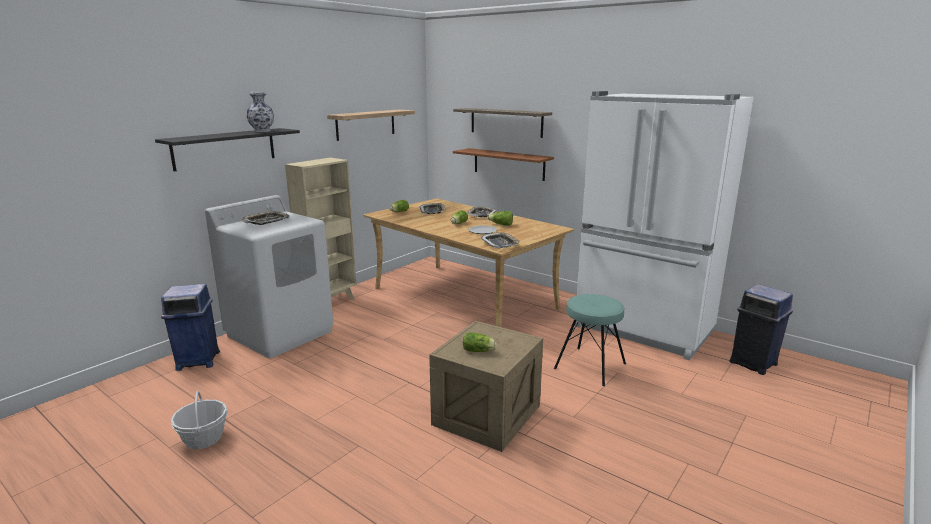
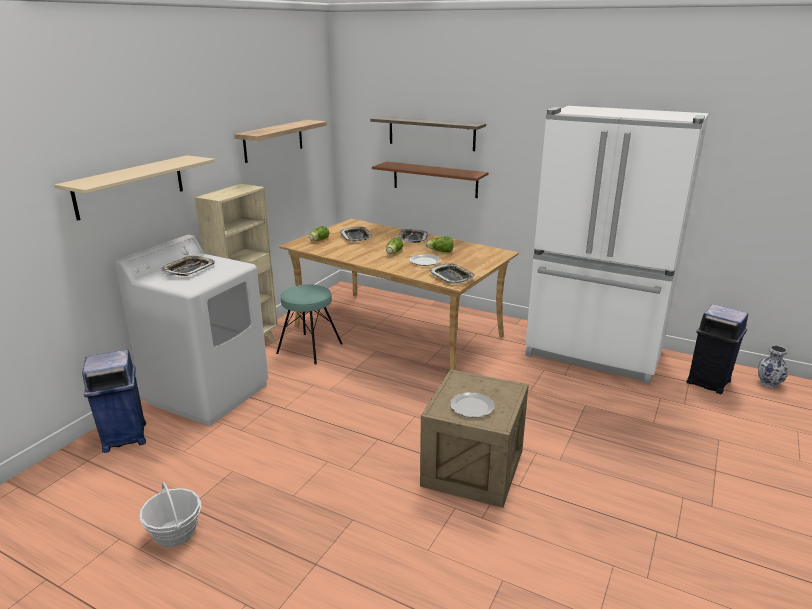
camera: 10 degrees left, 5 degrees up
black shelf [155,128,300,172] -> beige shelf [54,155,215,221]
vase [247,92,274,132] -> vase moved to [758,346,788,388]
lettuce [463,332,497,352] -> plate [450,392,495,418]
turquoise stool [554,294,626,386] -> turquoise stool moved to [276,284,343,365]

